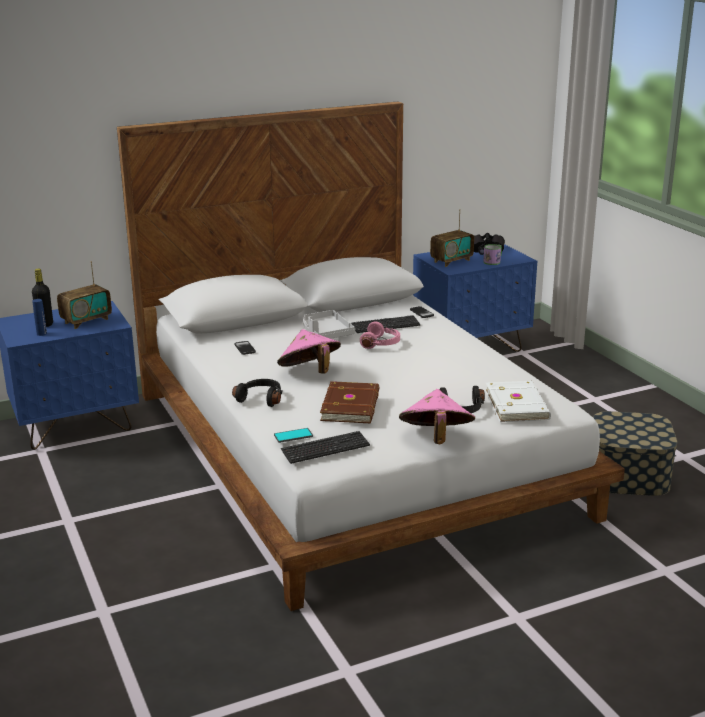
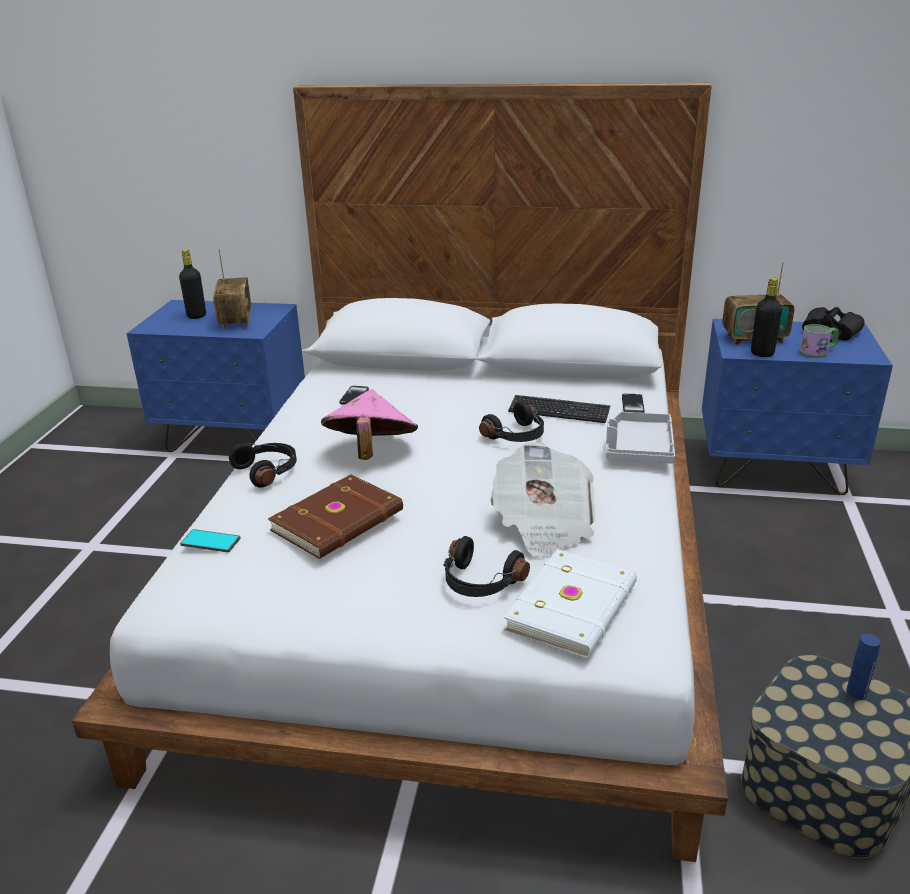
camera: 35 degrees right, 5 degrees up
blue bottle [32,299,47,336] -> blue bottle moved to [846,634,881,700]
radio [57,261,112,329] -> radio turned 90 degrees counterclockwise [213,249,251,330]
keyboard [281,431,370,464] -> none
grey tray [303,310,355,339] -> grey tray moved to [606,412,675,464]
pink headphones [360,322,400,349] -> black headphones [479,401,544,442]
pink hat [399,389,475,444] -> none
none -> newspaper [490,442,596,558]
none -> black bottle [751,277,782,357]

